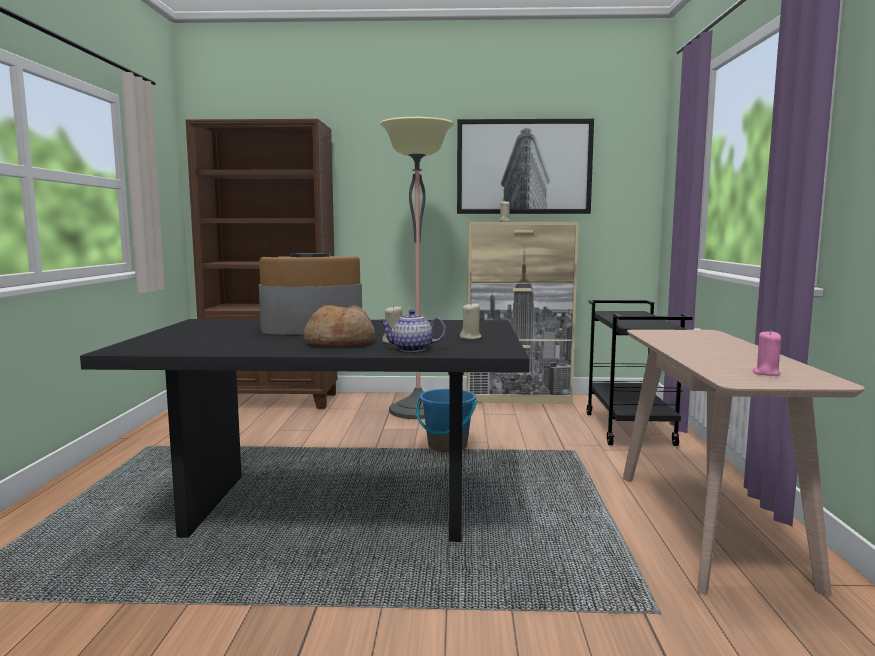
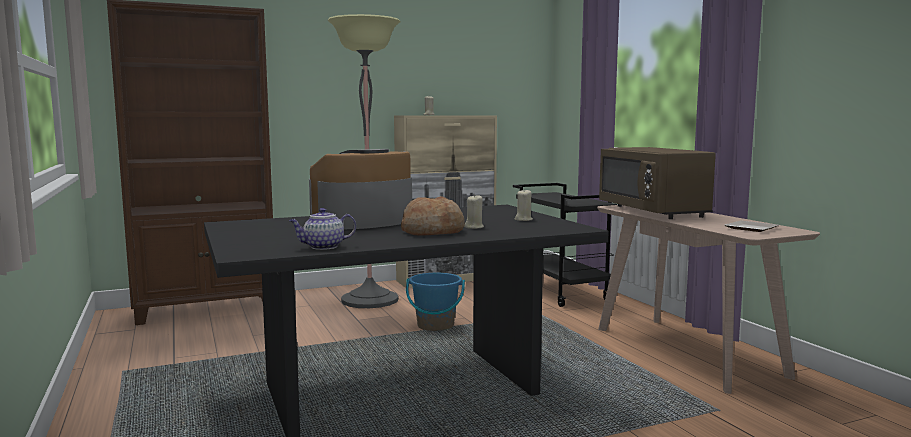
camera: 25 degrees left, 0 degrees up
teapot [379,310,446,352] -> teapot moved to [289,208,356,250]
picture [457,119,594,214] -> none
pink candle [753,330,781,376] -> plate [724,221,779,232]
none -> brown microwave [599,147,716,219]

